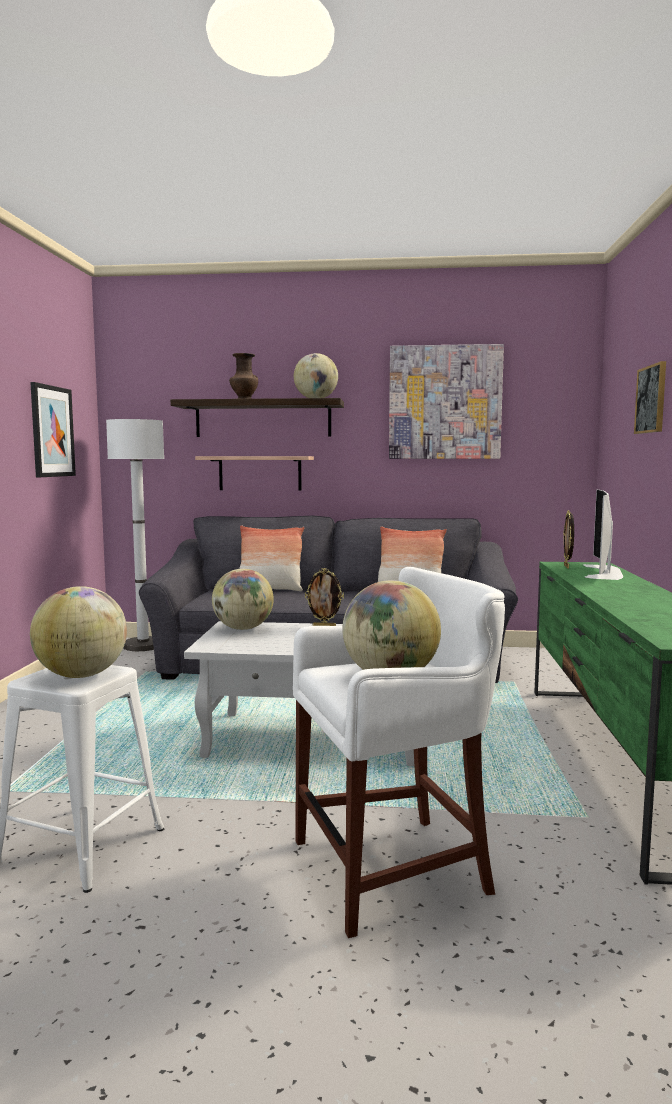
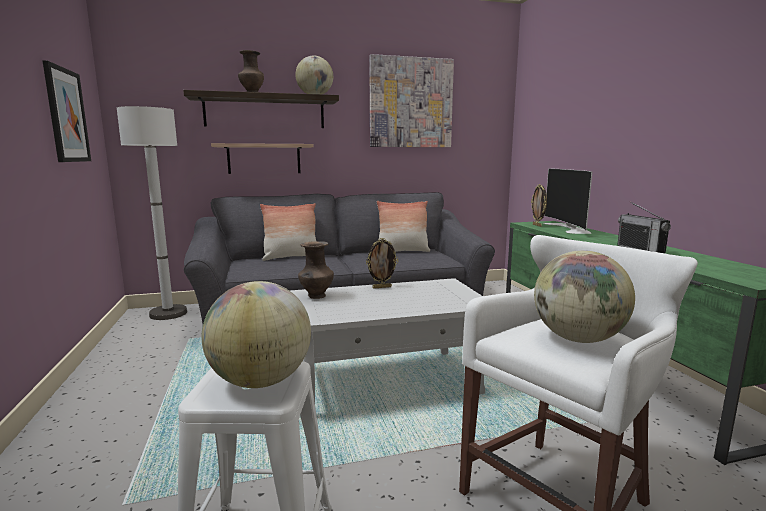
camera: 20 degrees left, 5 degrees up
globe [212,569,274,630] -> brown vase [298,241,334,299]
picture [634,361,666,434] -> none
none -> radio [617,202,671,253]

